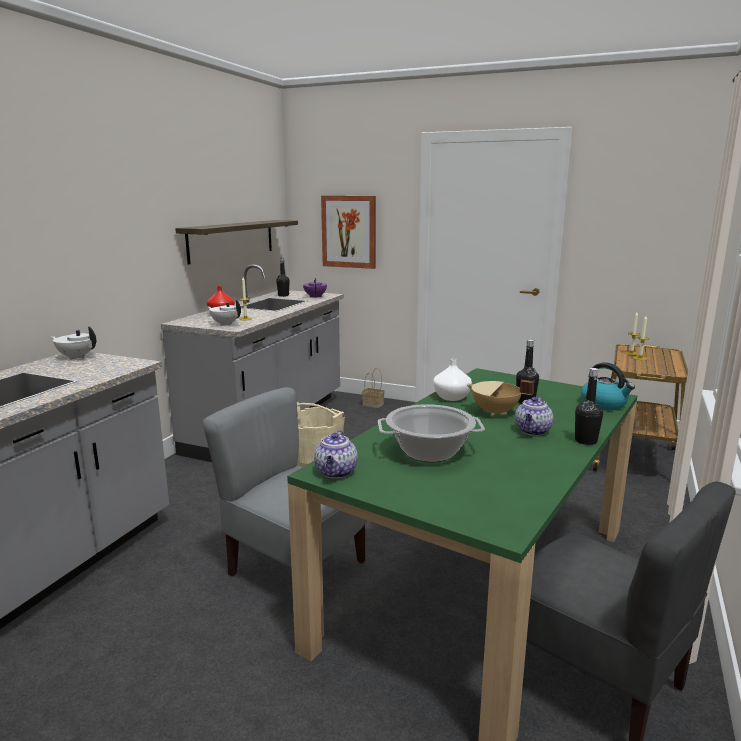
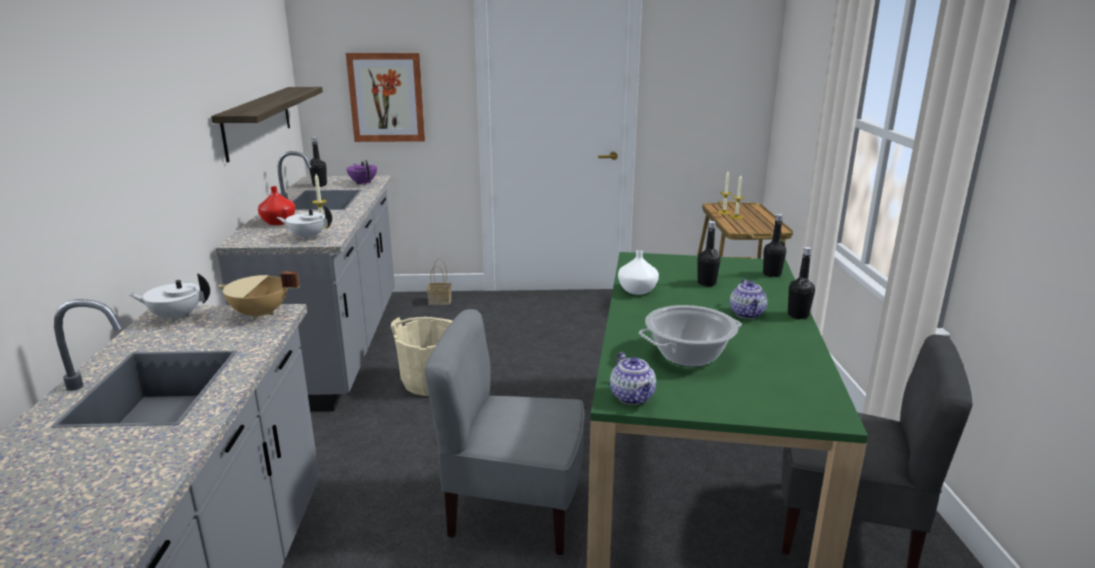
camera: 25 degrees left, 5 degrees up
beige cooking pot [466,380,534,416] -> beige cooking pot moved to [218,272,299,320]
kettle [581,362,635,410] -> black bottle [763,214,786,277]

